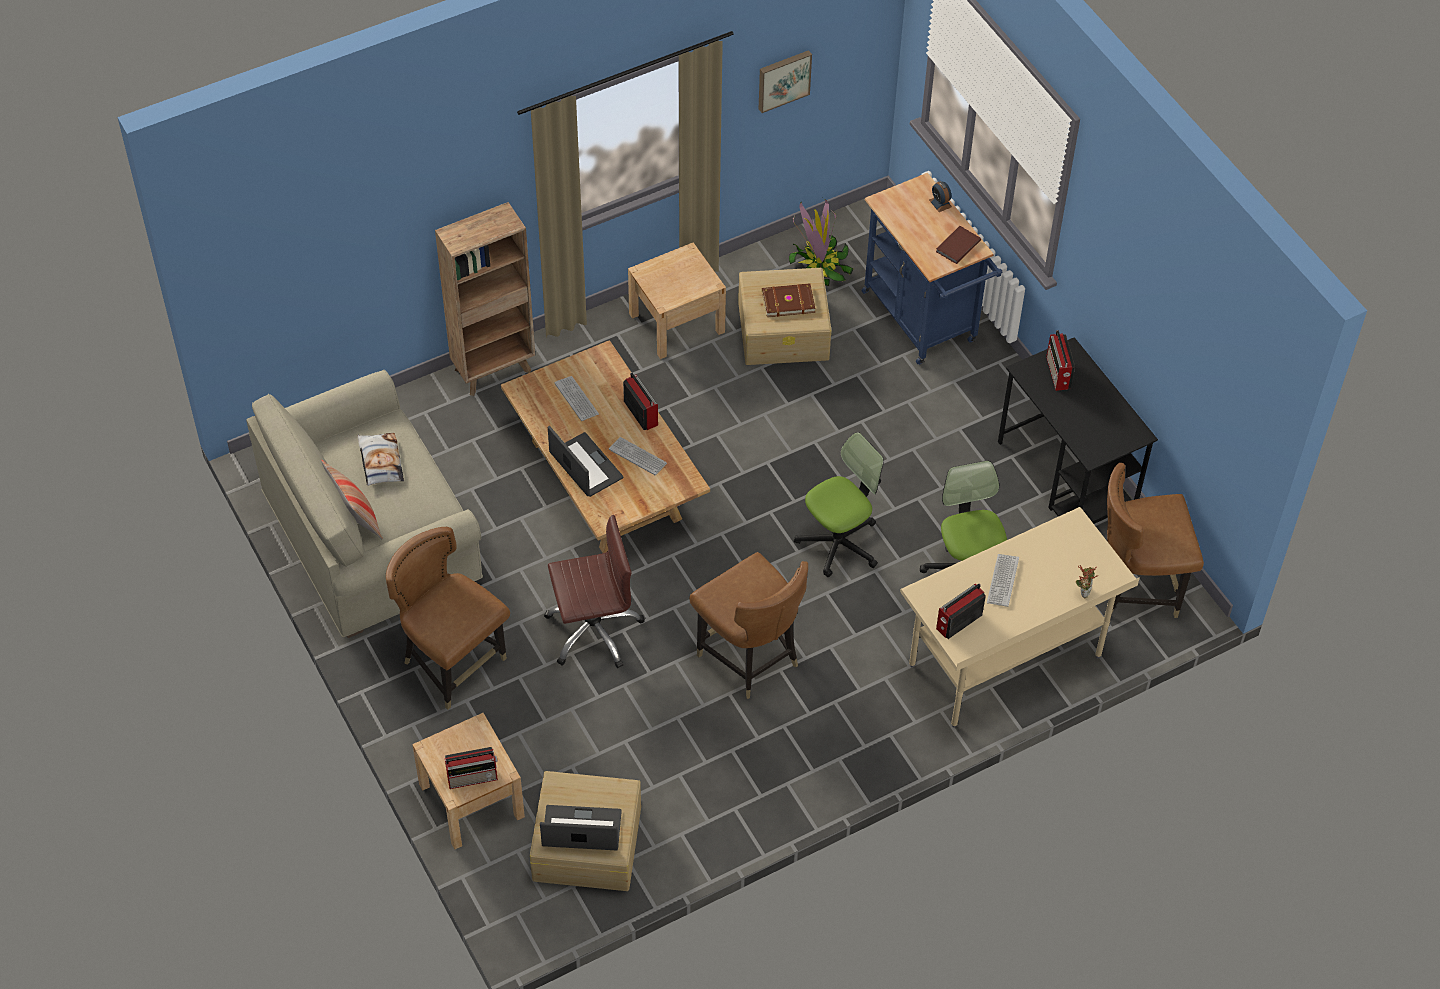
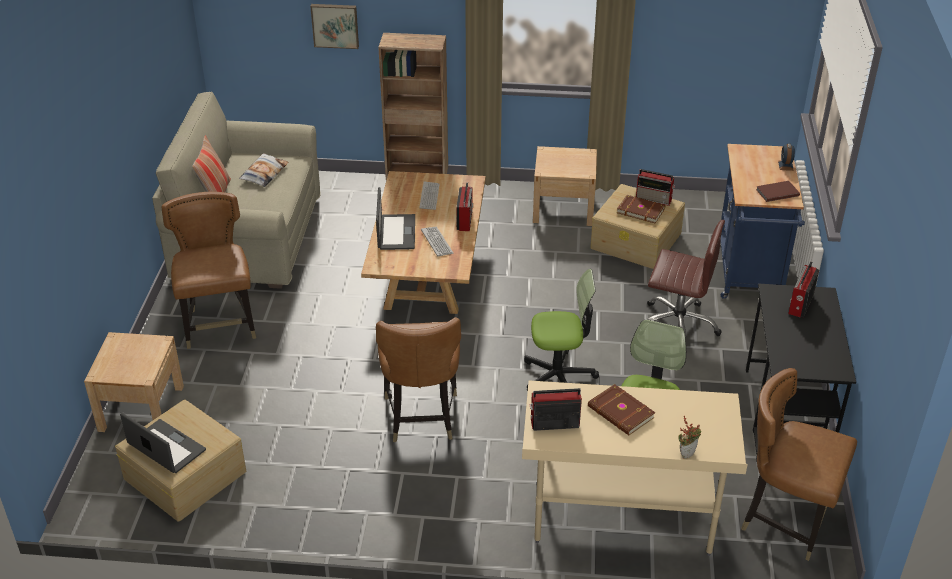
camera: 35 degrees right, 15 degrees down
radio [445,747,498,789] -> radio moved to [636,169,675,206]
brown office chair [544,515,645,668] -> brown office chair moved to [647,220,725,338]
picture [759,50,812,113] -> picture moved to [310,4,359,49]
potted plant [789,198,853,286] -> none
keyboard [987,554,1019,607] -> brown book [588,384,655,435]

